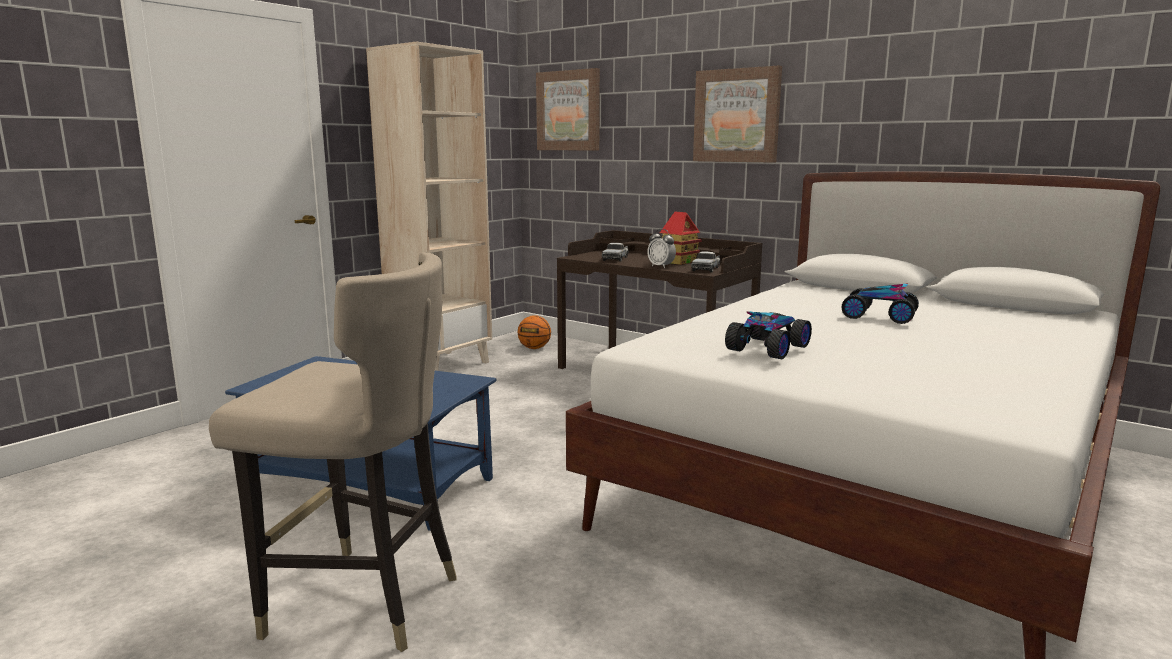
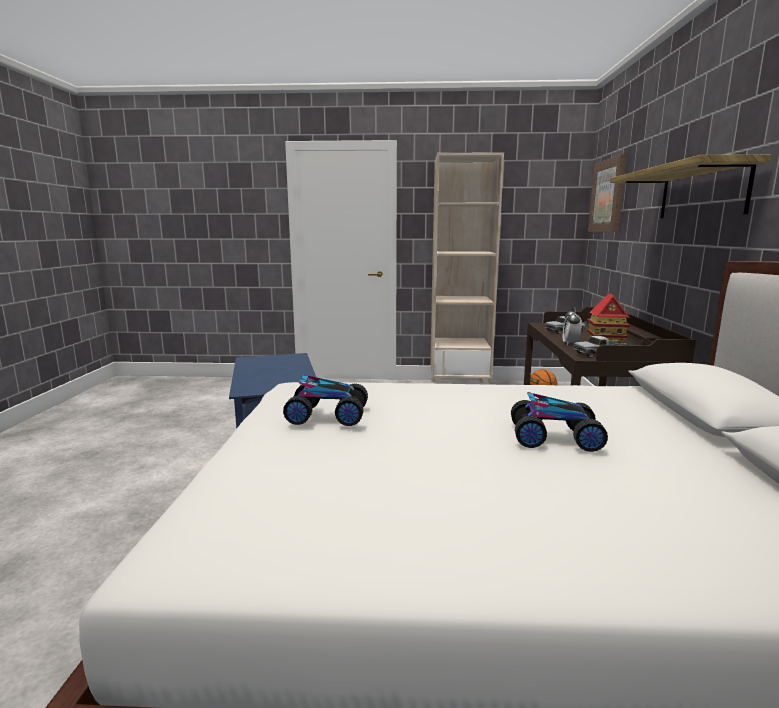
camera: 55 degrees right, 0 degrees up
beige stool [209,253,457,652] -> none
picture [693,66,782,163] -> shelf [610,154,772,218]
toy car [841,283,919,324] -> toy car turned 105 degrees clockwise [511,392,608,452]

